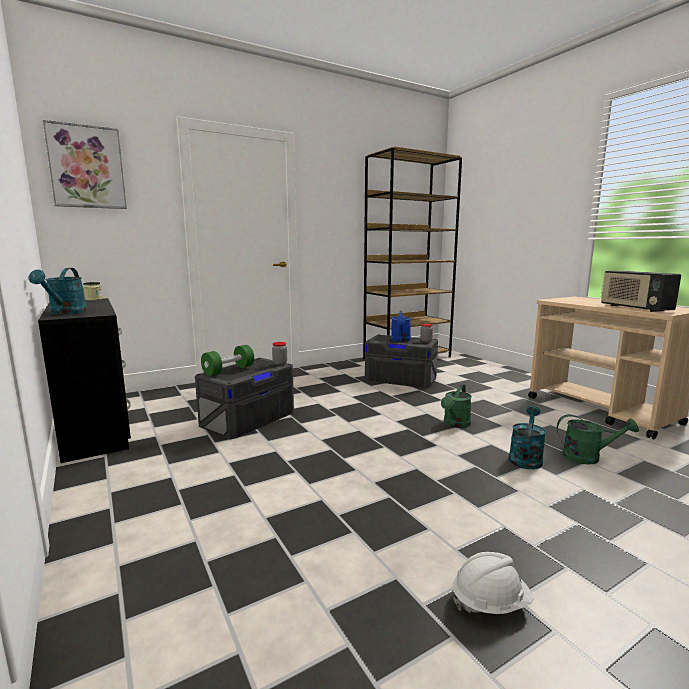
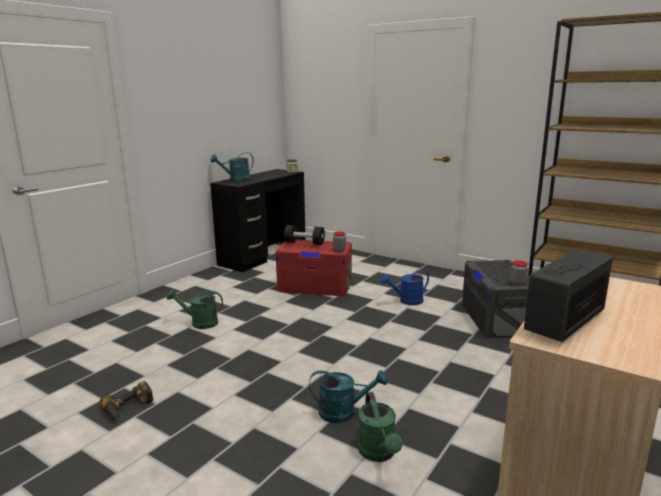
camera: 65 degrees right, 5 degrees up
picture [43,120,127,209] -> none
grey storage box [195,358,294,439] -> red storage box [275,239,352,296]
green dumbbell [201,345,254,376] -> black dumbbell [284,225,325,245]
blue watering can [391,311,411,342] -> blue watering can moved to [381,270,429,305]
green watering can [441,384,472,428] -> green watering can moved to [167,290,223,329]
white hard hat [453,552,533,614] -> power drill [100,381,153,420]

